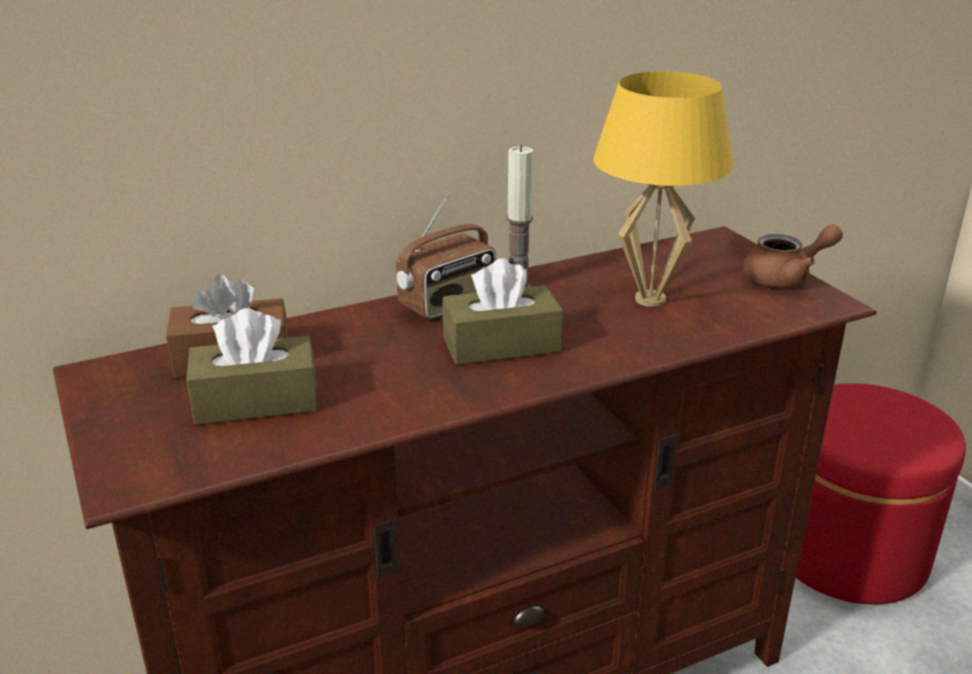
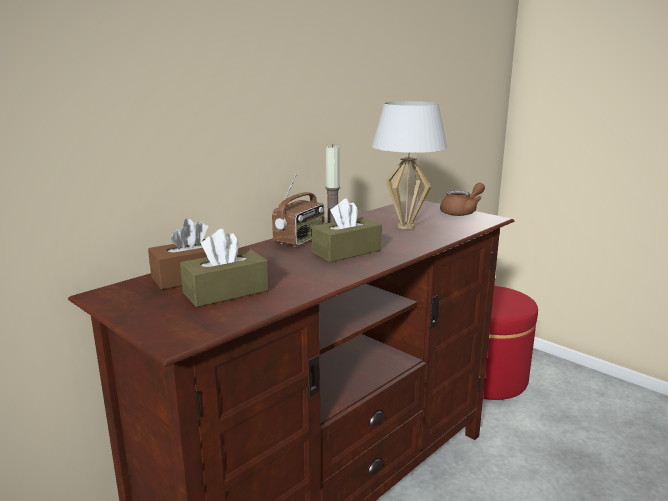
camera: 20 degrees left, 10 degrees down
yellow table lamp [593,71,734,307] -> white table lamp [372,101,447,229]

